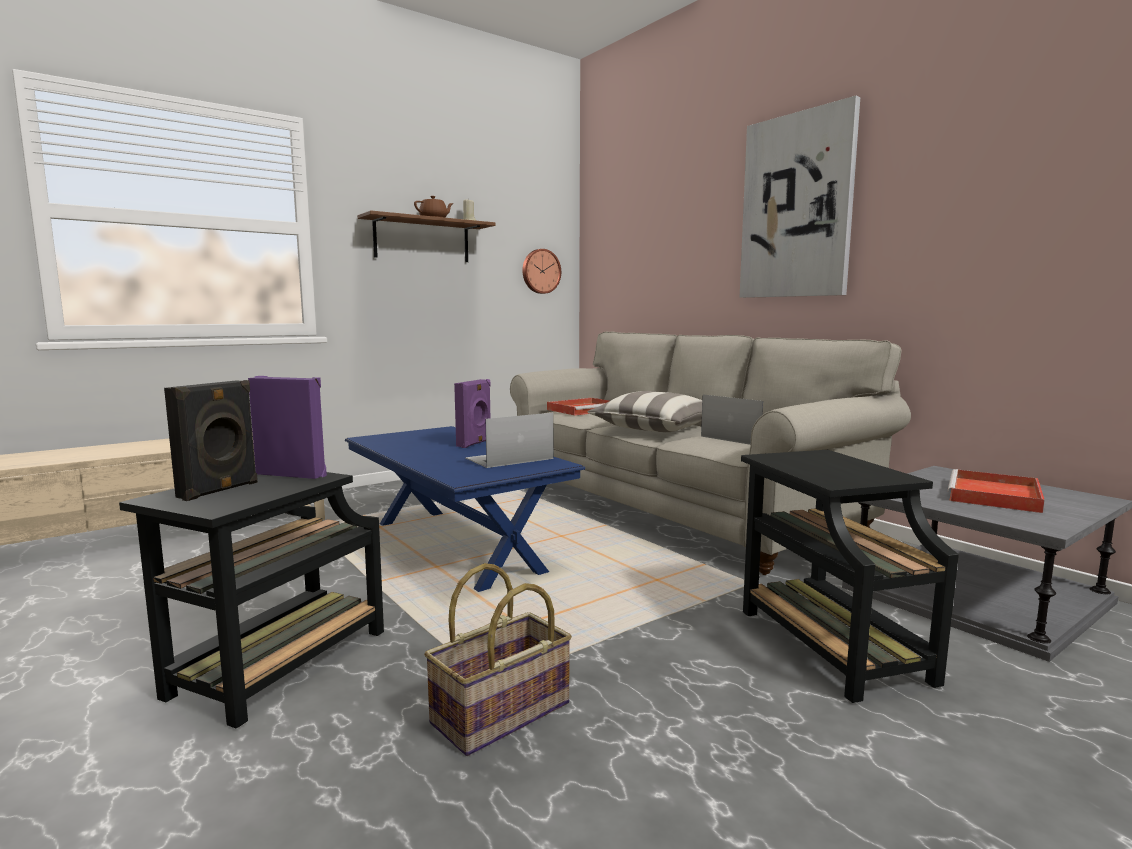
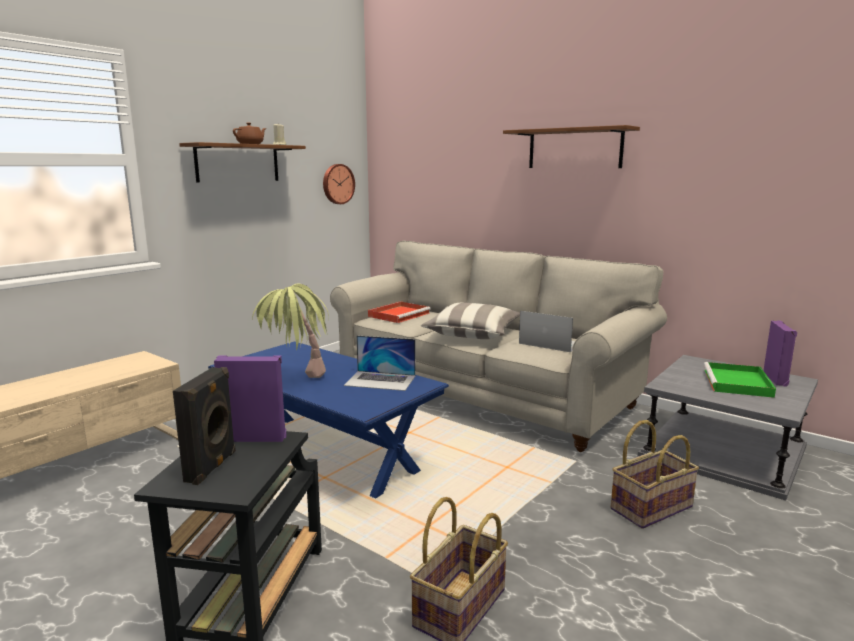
camera: 15 degrees left, 5 degrees up
purple speaker [454,379,491,448] -> purple speaker moved to [763,320,797,387]
laptop [465,413,553,468] -> laptop turned 120 degrees counterclockwise [344,336,416,391]
picture [740,96,860,298] -> brown shelf [503,125,640,168]
black side table [741,450,959,703] -> basket [611,420,699,529]
red tray [947,469,1045,513] -> green tray [704,362,776,398]
none -> potted plant [252,283,328,378]

